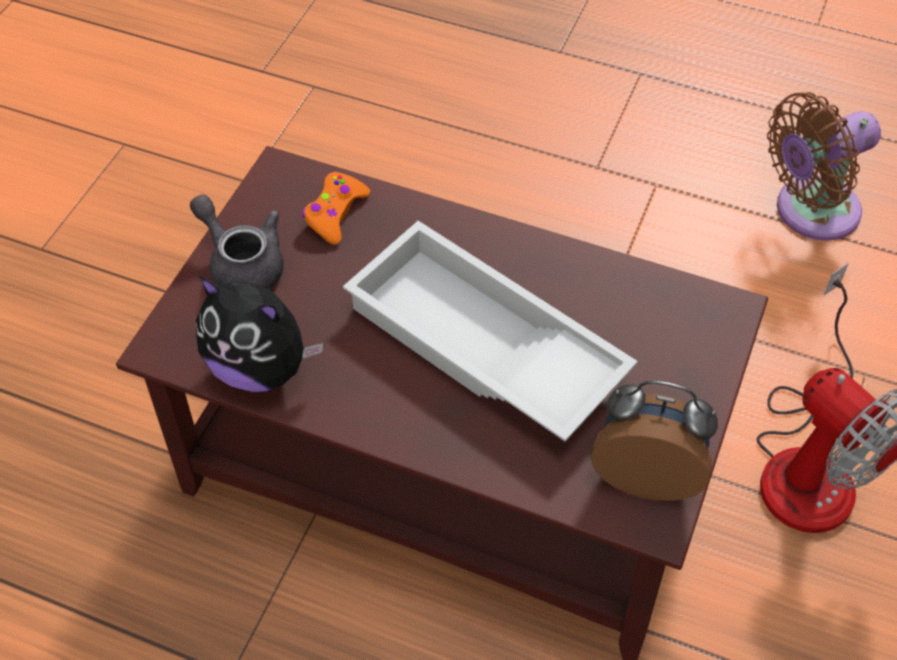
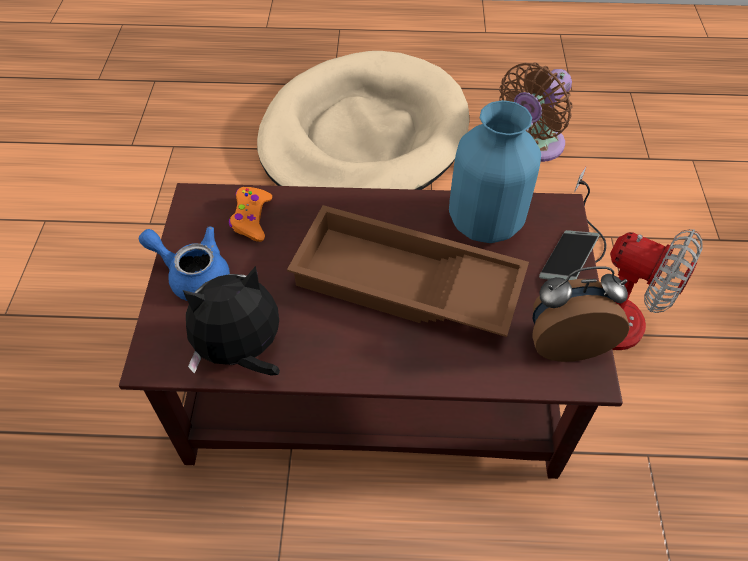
camera: 20 degrees left, 0 degrees up
grey teapot [190,194,284,288] -> blue teapot [139,227,230,301]
plush toy [196,276,323,392] -> plush toy turned 150 degrees clockwise [183,266,280,375]
white tray [343,221,638,442] -> brown tray [287,205,529,337]
none -> beige dog bed [257,51,470,190]
none -> blue vase [449,100,541,243]
none -> phone [539,230,599,280]

